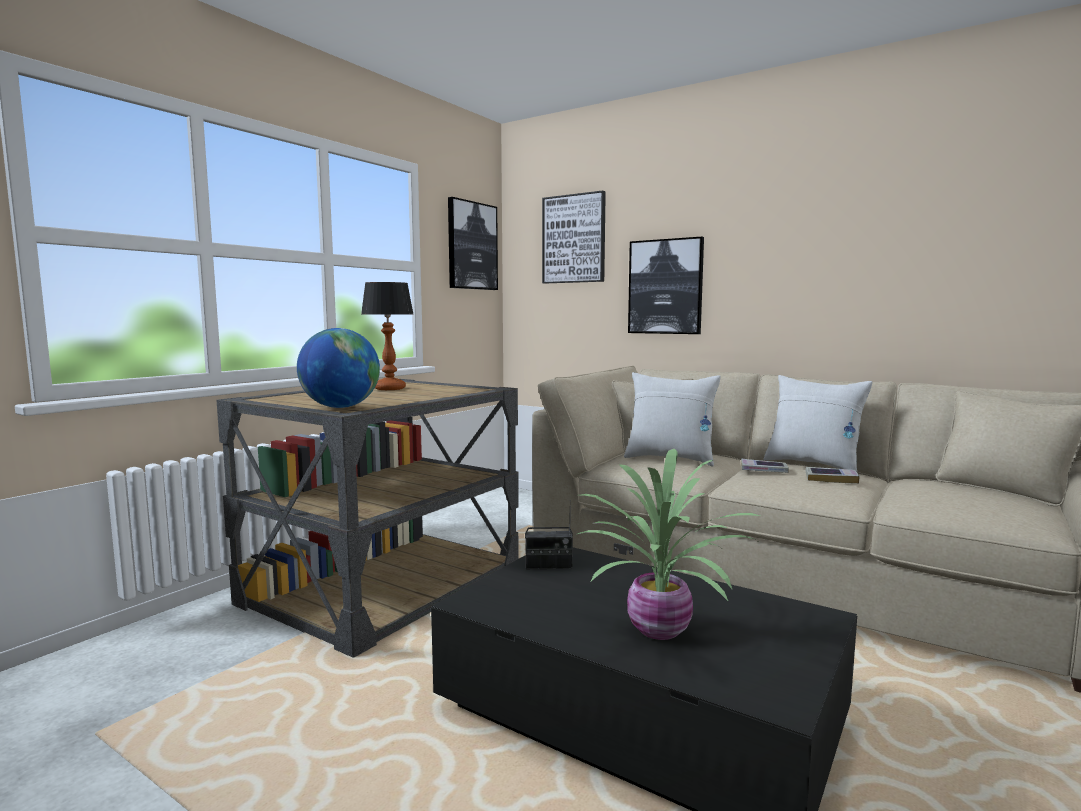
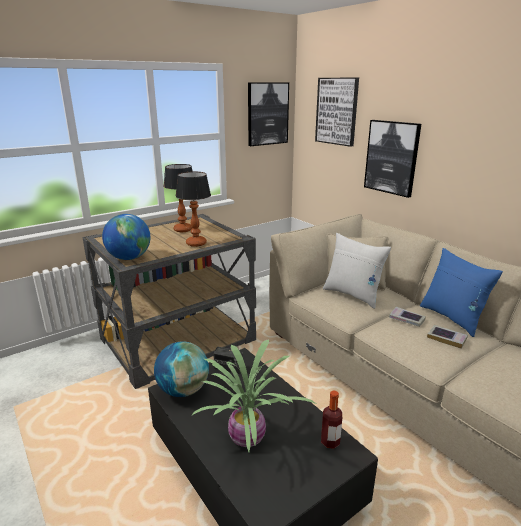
camera: 20 degrees right, 15 degrees up
grey pillow [763,375,872,472] -> blue pillow [420,248,503,337]
none -> globe [154,341,209,397]
none -> table lamp [175,171,211,247]
none -> bottle [321,391,342,449]

